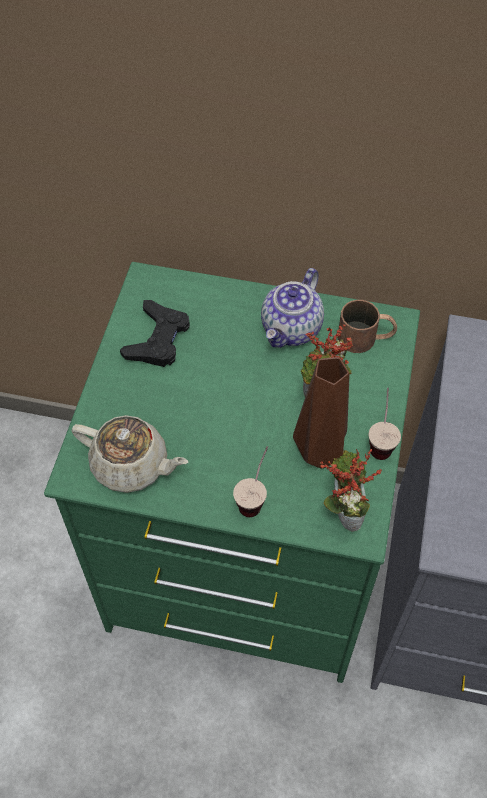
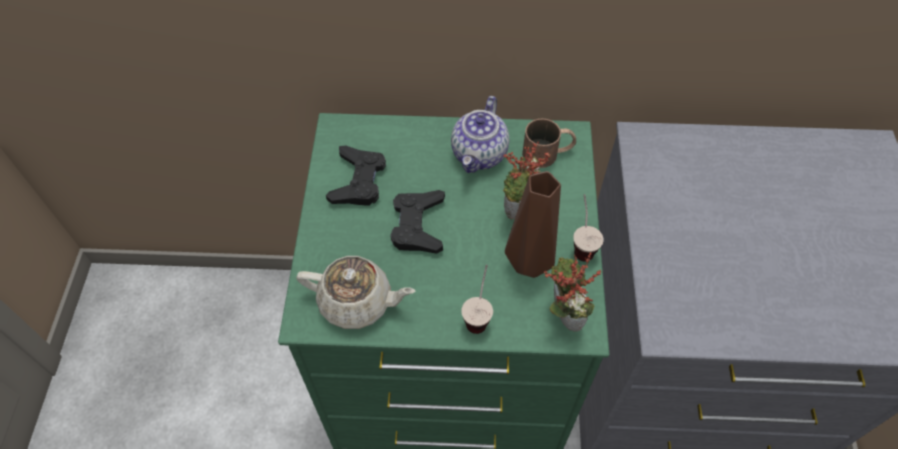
camera: 10 degrees left, 0 degrees up
none -> black game controller [390,190,445,254]

